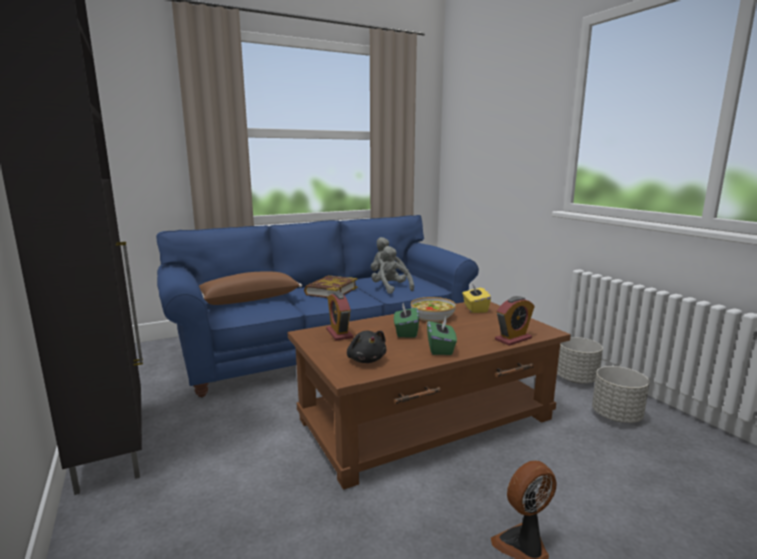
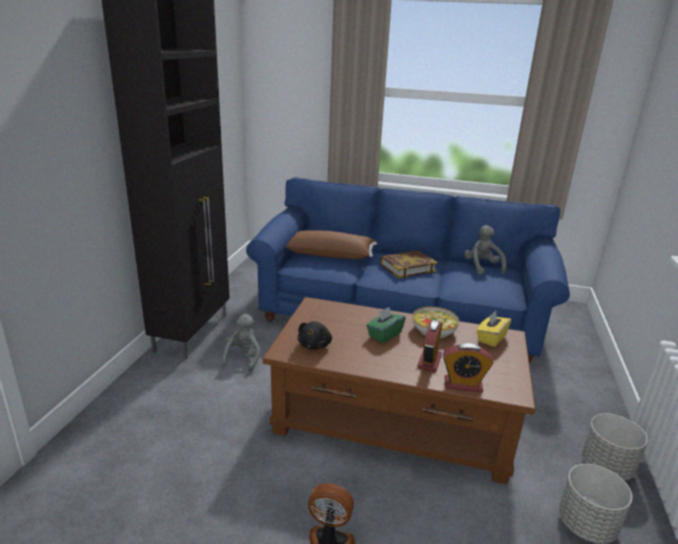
camera: 40 degrees right, 10 degrees up
alarm clock [326,292,353,341] -> alarm clock moved to [417,320,442,372]
grey plush toy [371,246,414,294] -> grey plush toy moved to [221,314,261,372]
green tissue box [427,317,457,355] -> none

